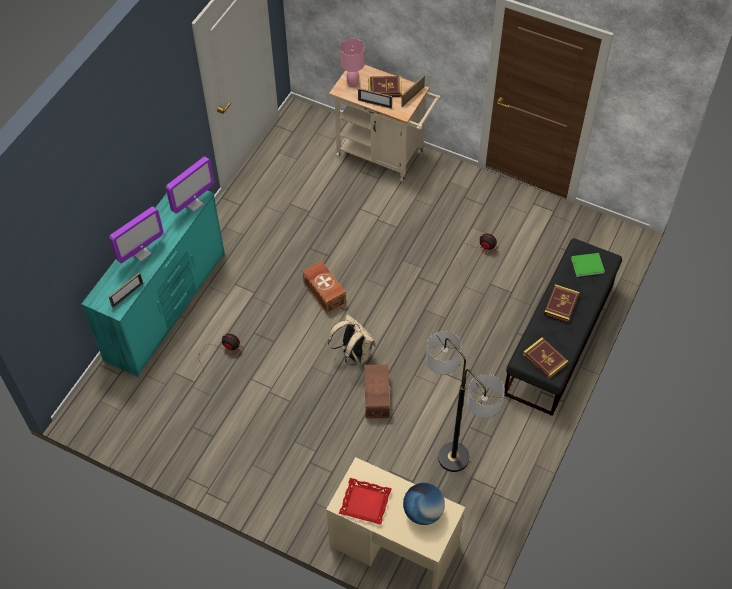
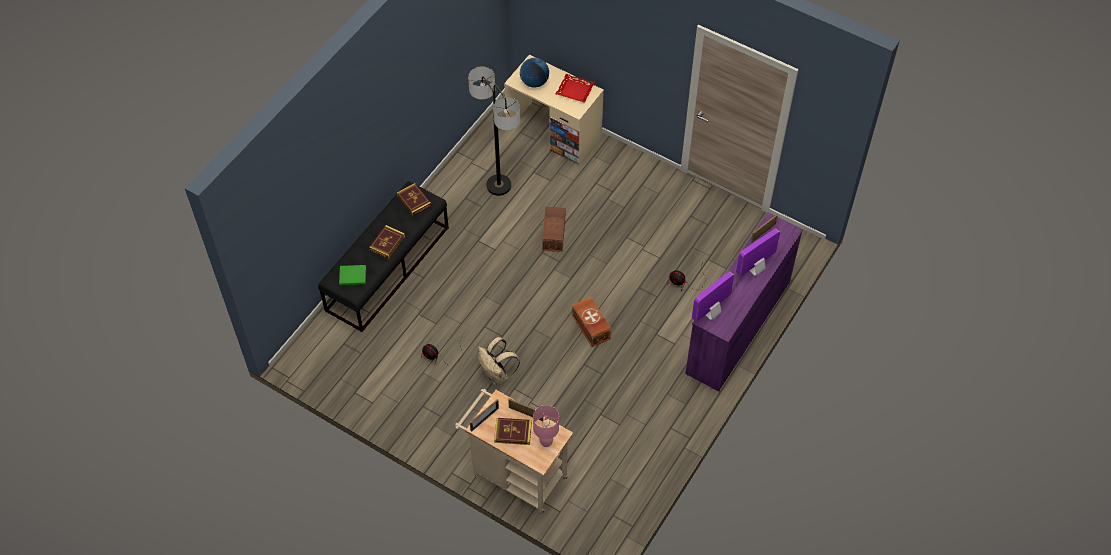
camera: 175 degrees left, 0 degrees up
turquoise dresser [81,190,225,377] -> purple dresser [685,213,803,391]
beige backpack [328,314,376,365] -> beige backpack moved to [477,337,520,385]

